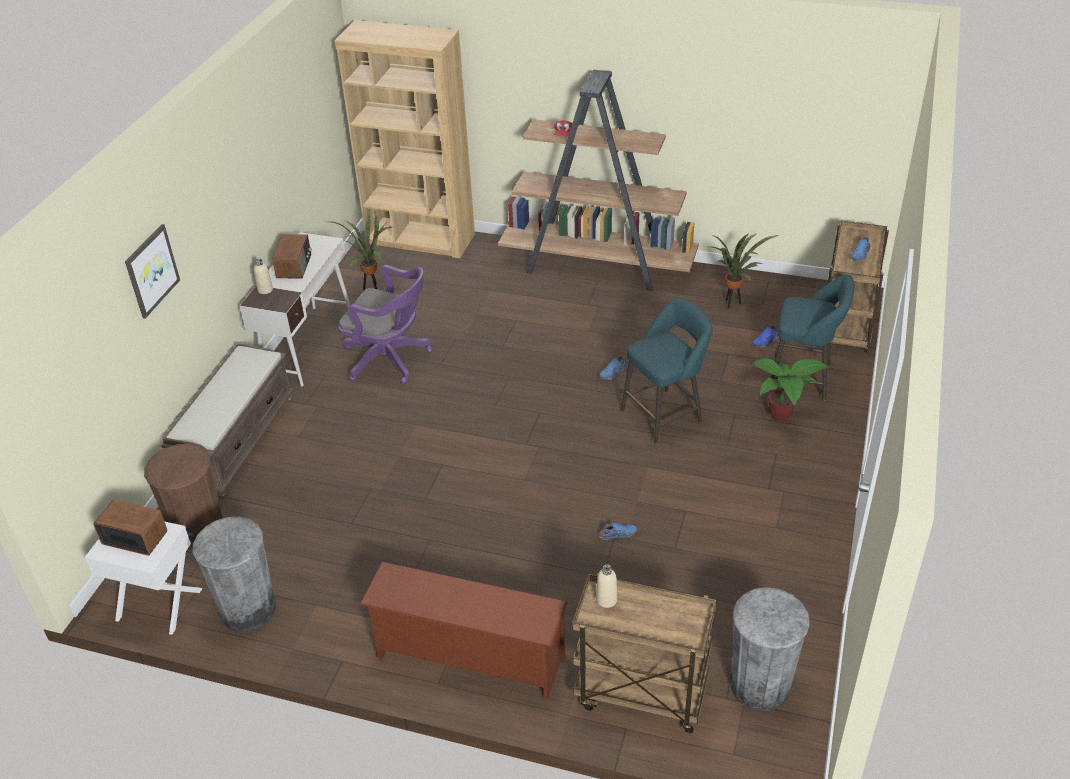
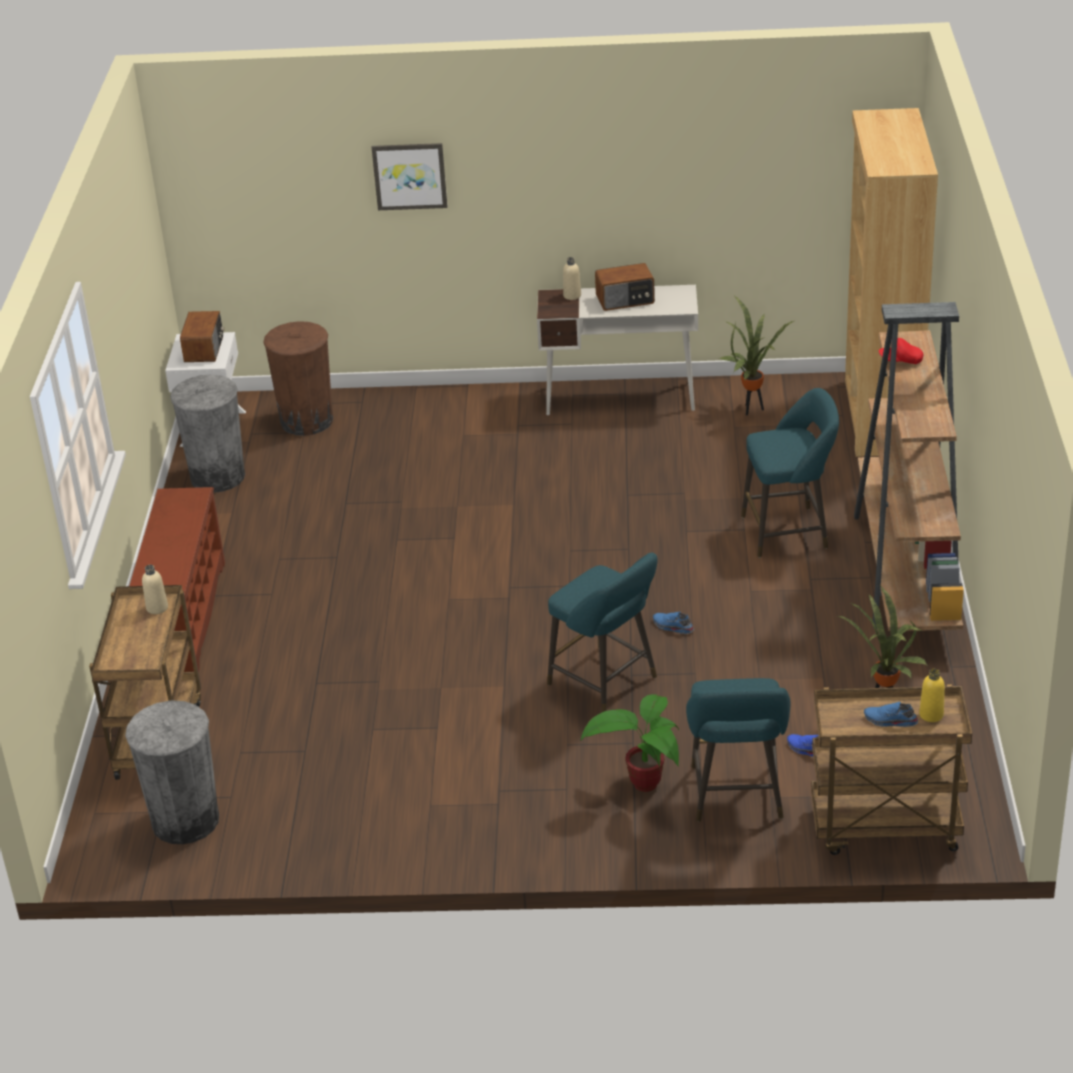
camera: 75 degrees right, 5 degrees down
brown bench [161,343,294,498] -> none
purple office chair [339,265,433,384] -> none
blue shoe [599,522,637,540] -> none
none -> turquoise stool [741,388,839,558]
none -> yellow bottle [919,669,945,722]

